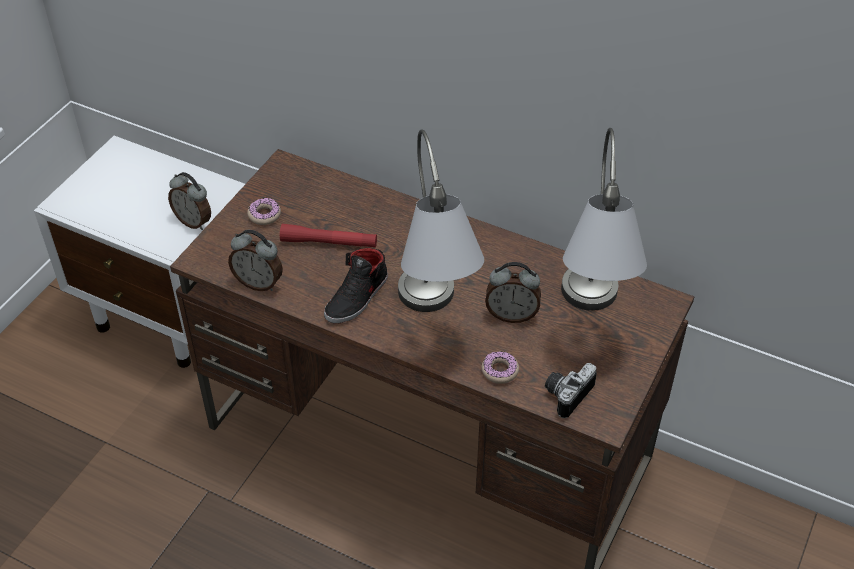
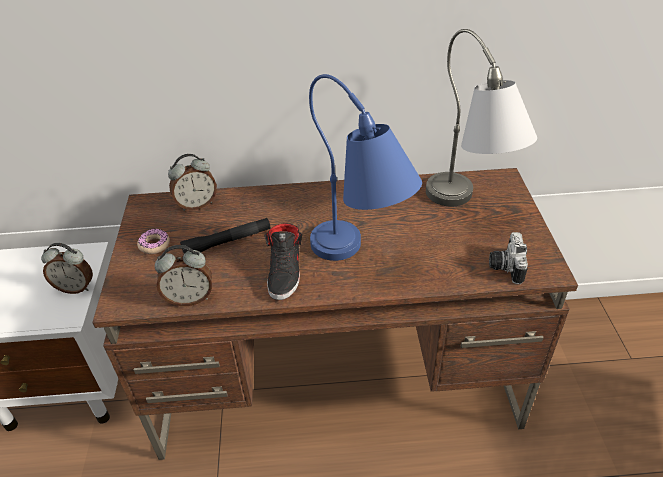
camera: 30 degrees left, 5 degrees down
red flashlight [280,224,377,248] -> black flashlight [180,218,271,254]
grey table lamp [398,129,484,312] -> blue table lamp [309,74,422,261]
donut [481,351,519,384] -> none
alarm clock [485,262,541,323] -> alarm clock moved to [168,154,217,211]

